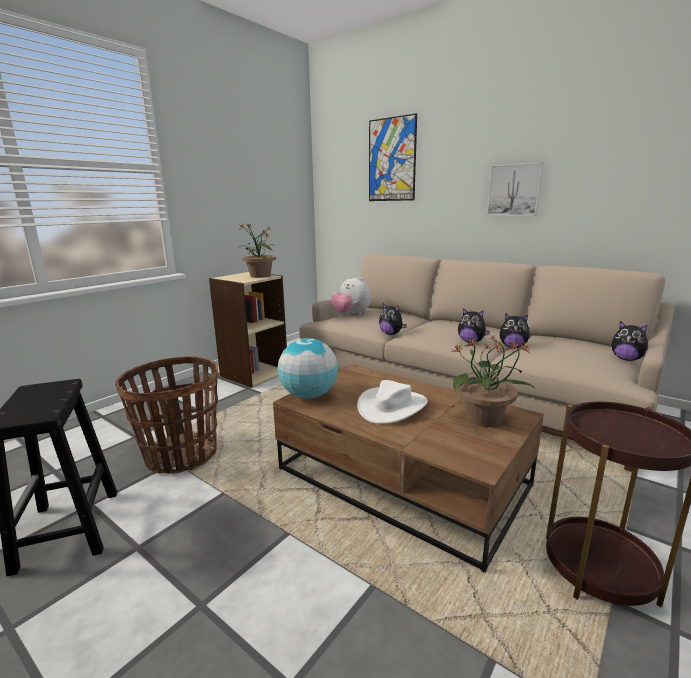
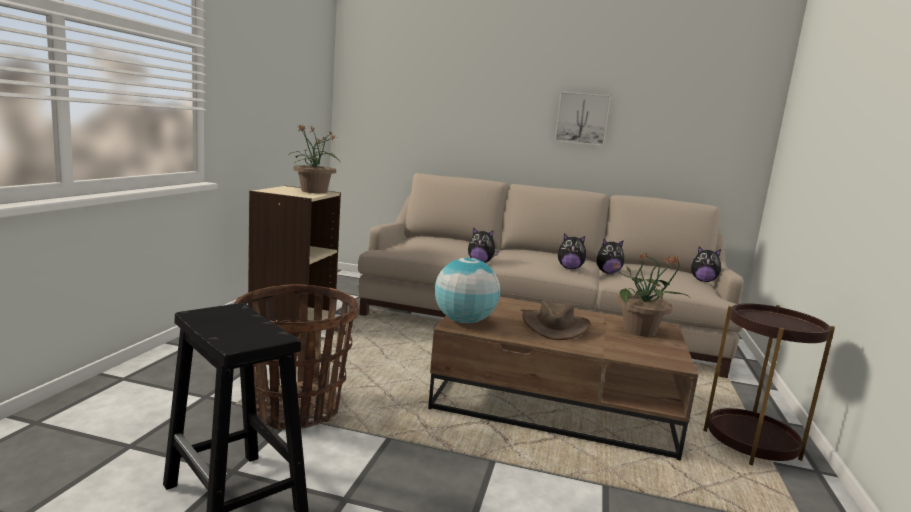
camera: 25 degrees left, 5 degrees down
plush toy [331,276,371,315] -> none
white hat [357,380,428,424] -> brown hat [522,300,590,340]
picture [369,113,417,201] -> none

